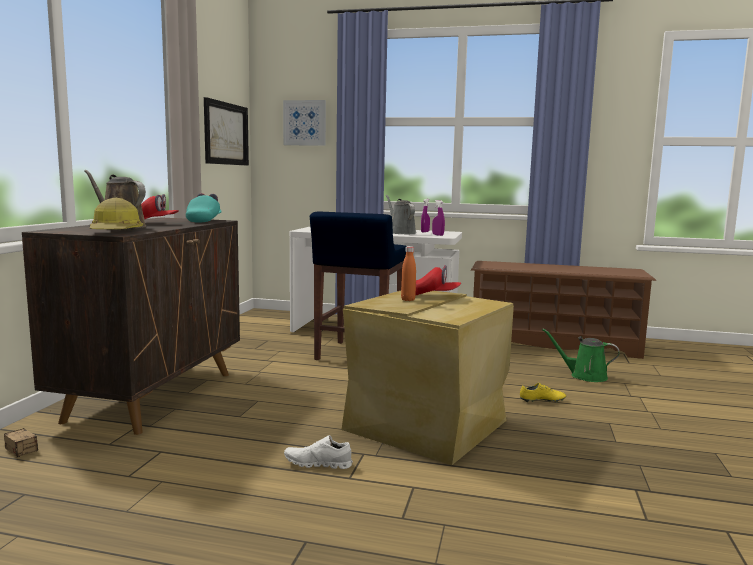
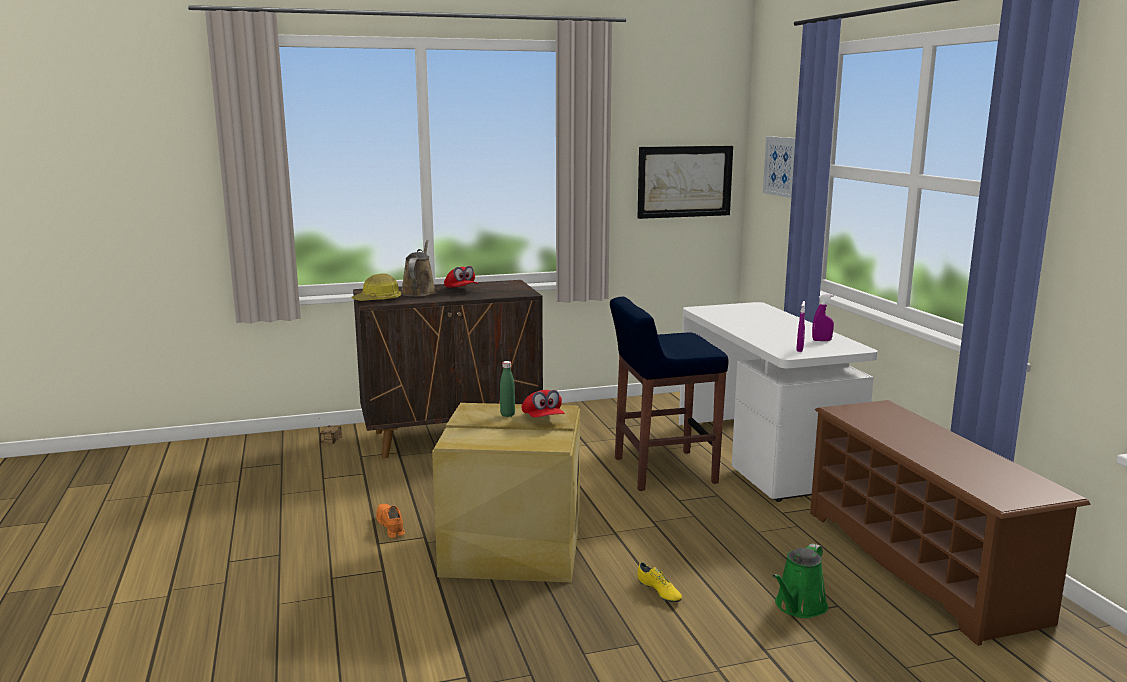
camera: 60 degrees right, 5 degrees up
turquoise cap [186,193,222,223] -> none
white shoe [284,435,353,469] -> orange shoe [376,504,405,538]
grey watering can [386,195,416,234] -> none
orange bottle [401,246,416,301] -> green bottle [500,361,515,417]
green watering can [542,329,620,382] -> green watering can turned 135 degrees counterclockwise [773,543,828,618]

